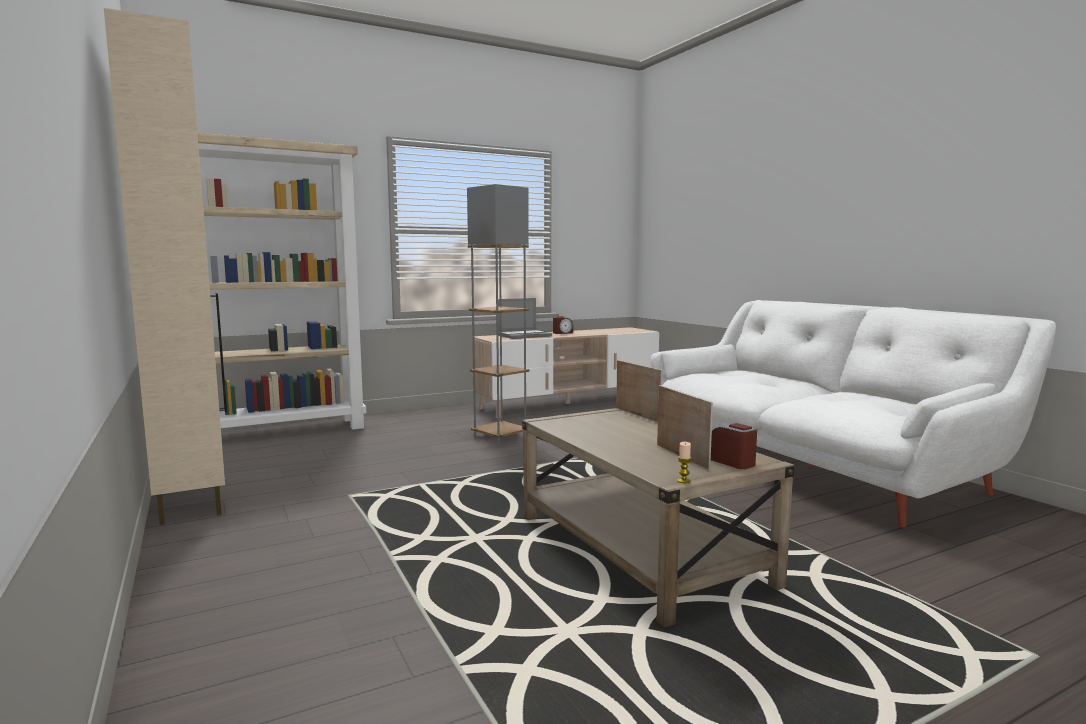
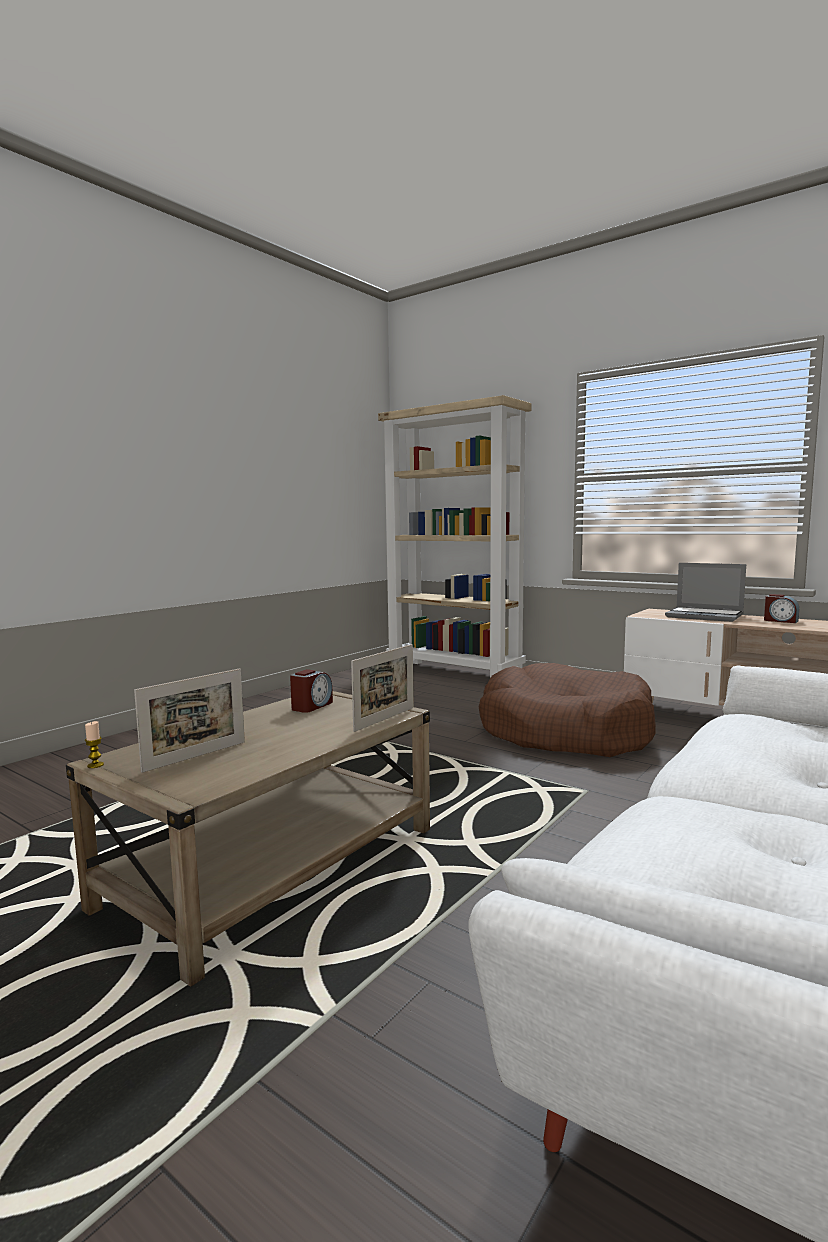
camera: 65 degrees right, 0 degrees up
beige cabinet [104,8,227,525] -> none
grey floor lamp [467,184,529,444] -> brown dog bed [479,663,656,757]
alarm clock [711,423,757,469] -> alarm clock moved to [290,669,333,713]

